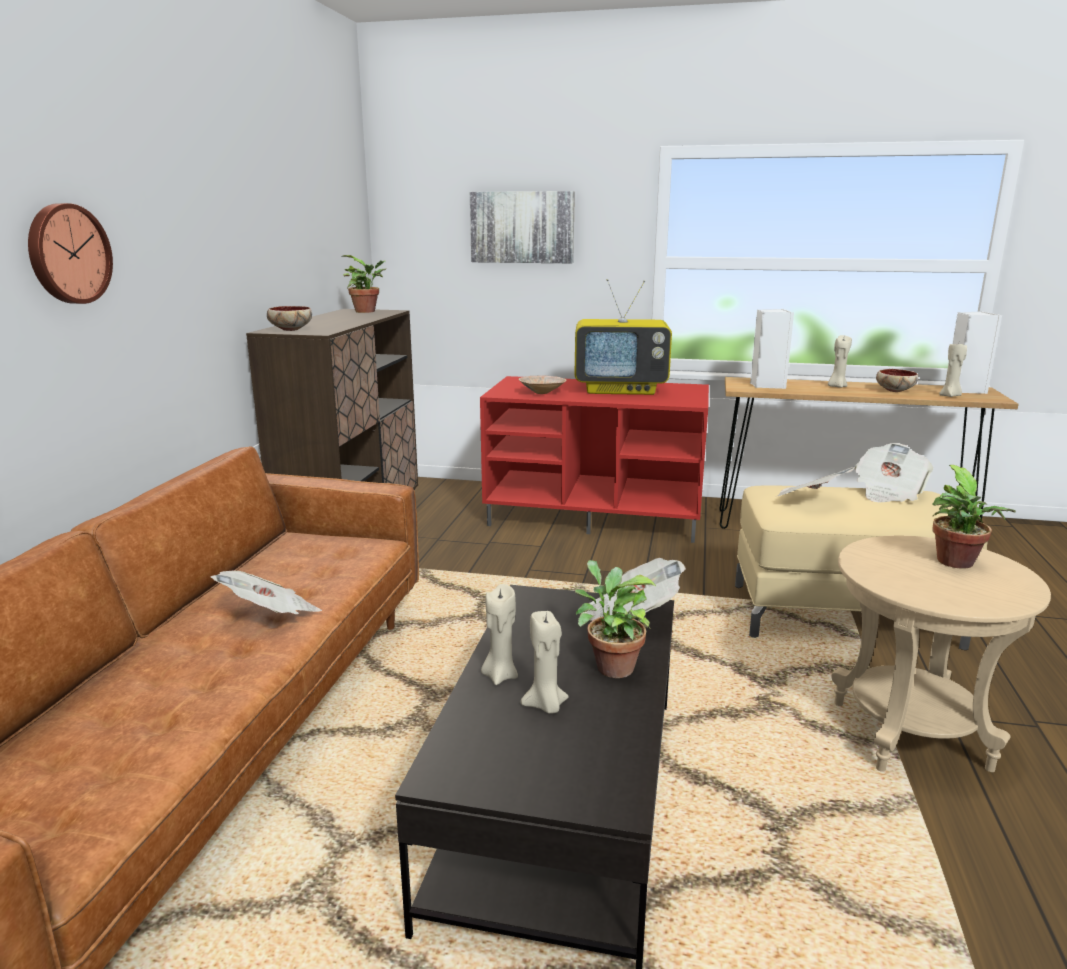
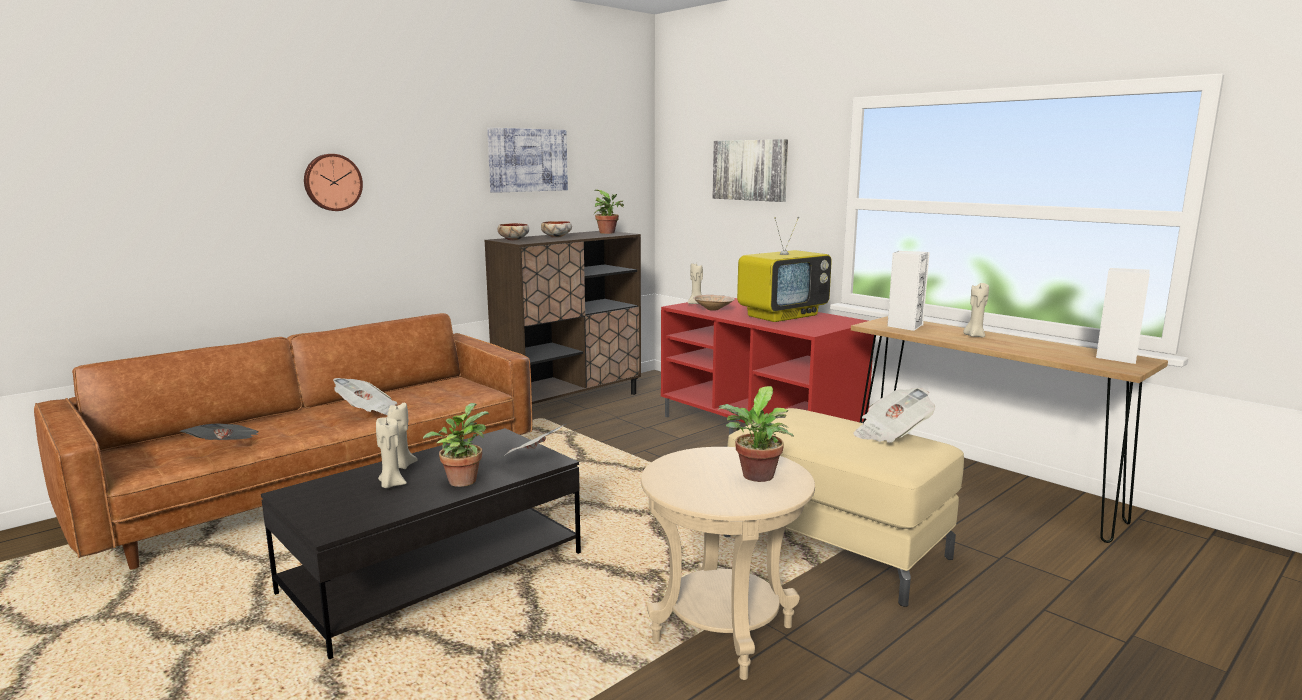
camera: 35 degrees right, 5 degrees down
television [575,279,672,395] -> television turned 75 degrees counterclockwise [737,217,832,322]
newspaper [777,467,855,496] -> newspaper moved to [179,424,259,440]
bowl [876,369,918,392] -> bowl moved to [541,221,572,238]
beige candle [939,344,967,397] -> beige candle moved to [688,264,703,304]
none -> picture [487,128,568,193]

